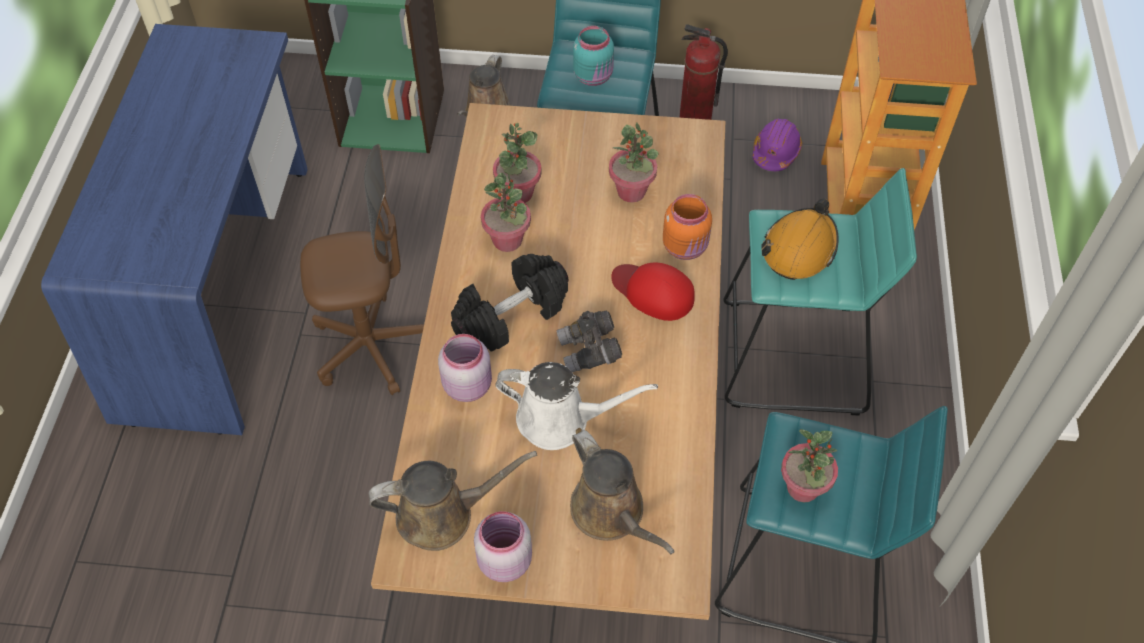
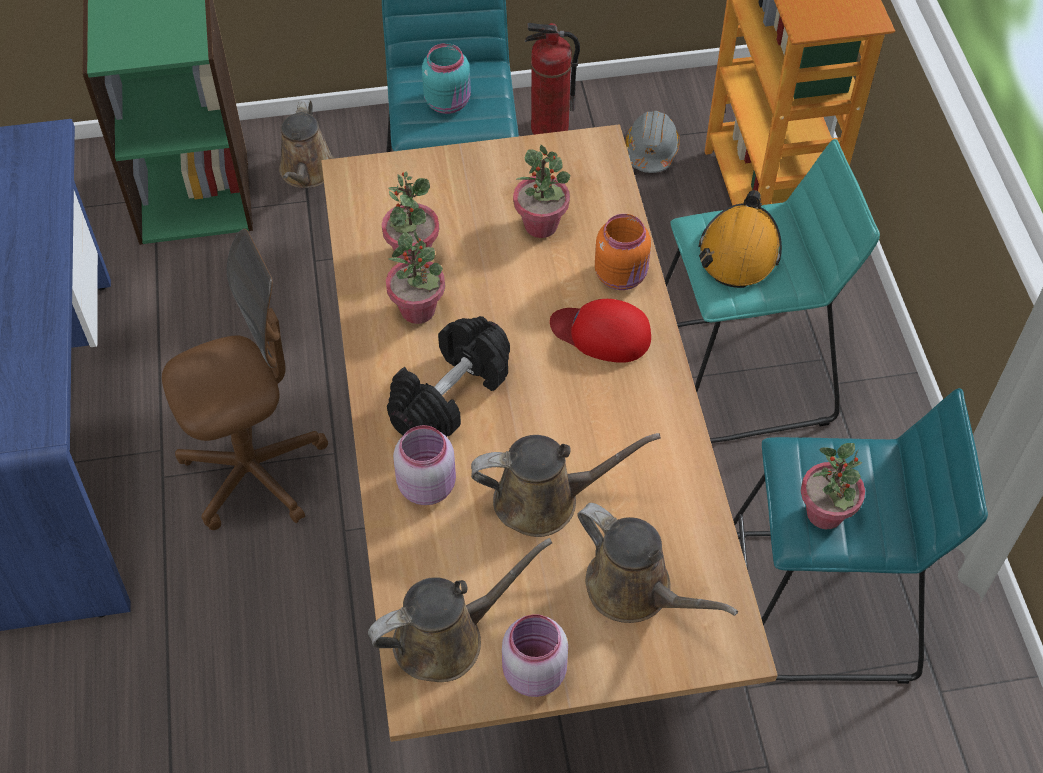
camera: 15 degrees left, 0 degrees up
white watering can [495,362,658,450] -> brown watering can [471,433,661,537]
grey binoculars [557,310,622,372] -> none
purple hard hat [753,119,802,171] -> grey hard hat [625,111,680,173]

